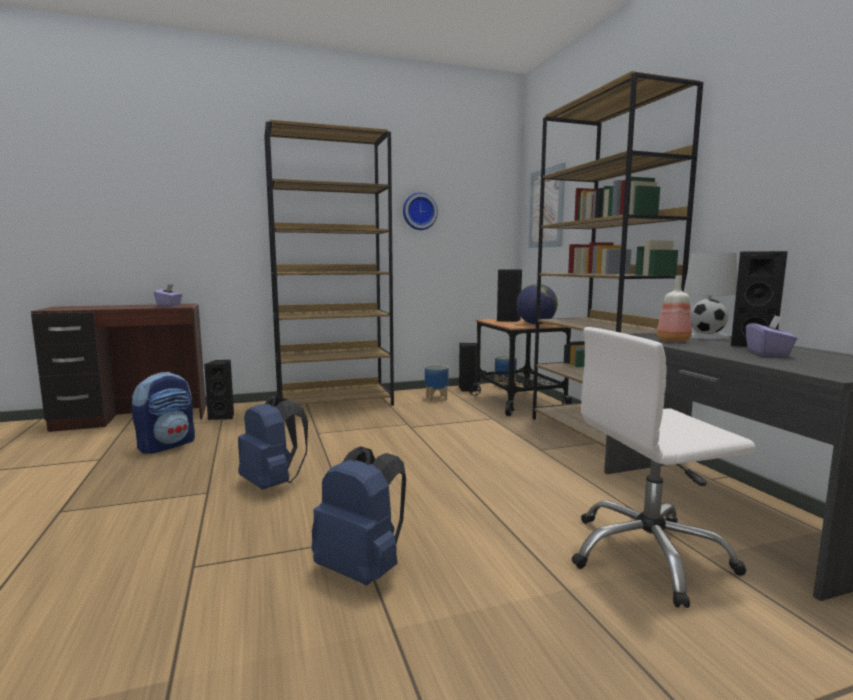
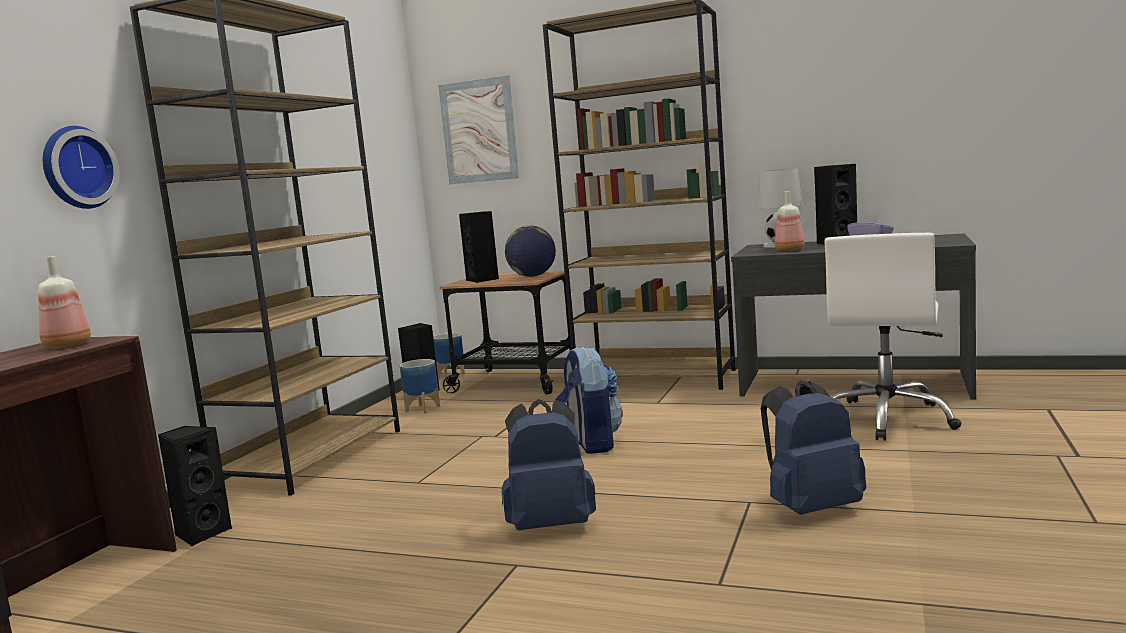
camera: 50 degrees left, 0 degrees up
backpack [132,372,195,454] -> backpack moved to [555,346,623,454]
purple tissue box [154,284,183,307] -> bottle [38,256,91,348]
wall clock [403,192,438,230] -> wall clock moved to [43,126,120,209]

